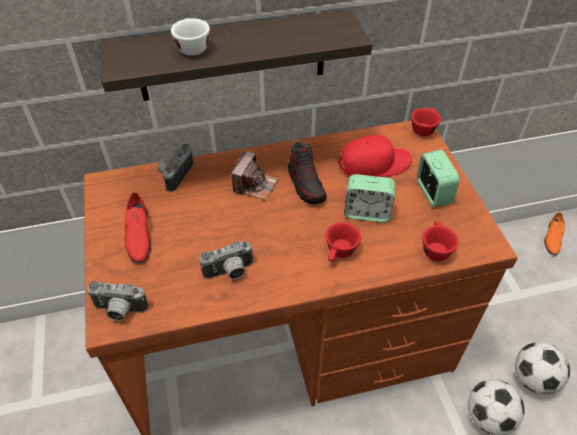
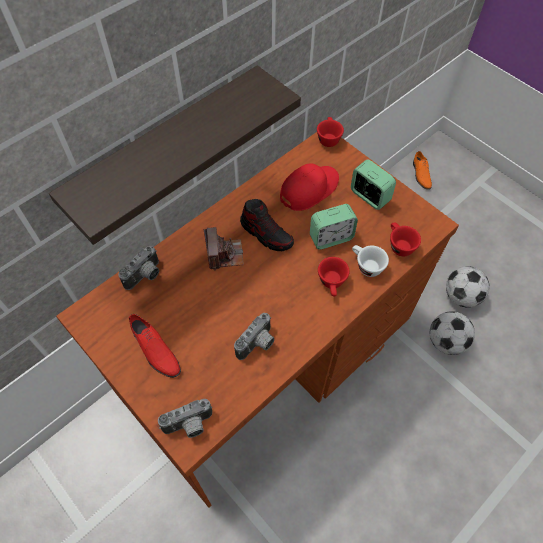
camera: 30 degrees left, 10 degrees up
camera [158,144,194,192] -> camera turned 135 degrees counterclockwise [118,246,159,290]
white cup [171,18,210,56] -> white cup moved to [352,245,389,277]

